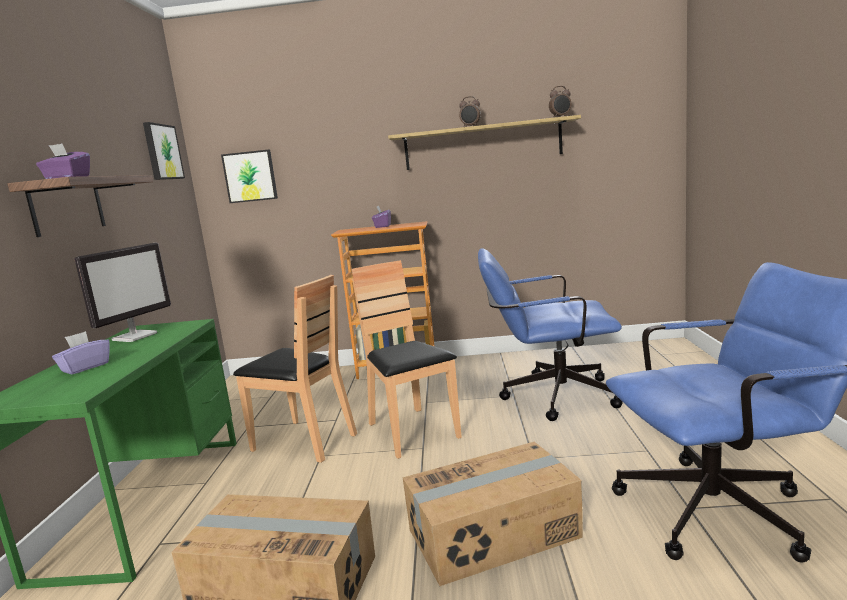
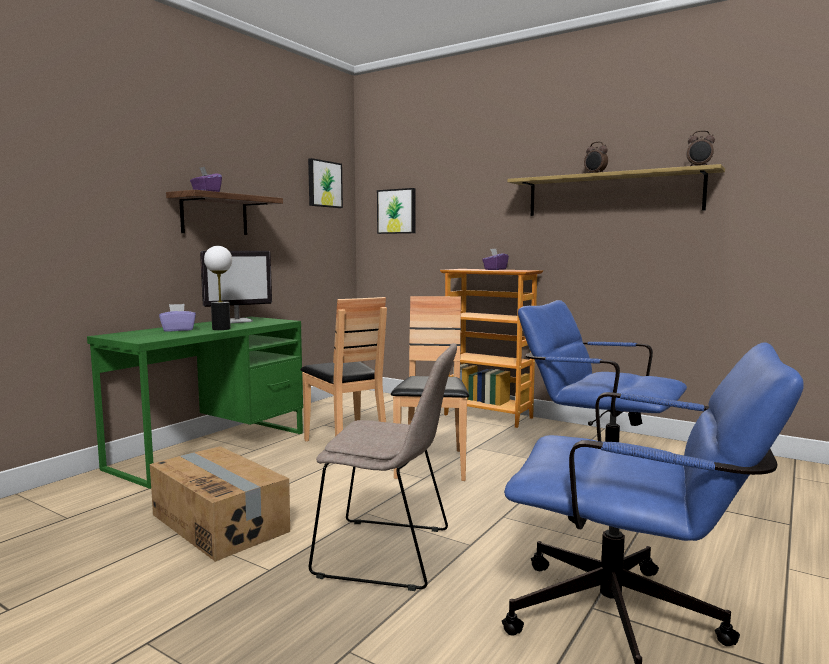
camera: 30 degrees right, 5 degrees down
cardboard box [402,442,583,586] -> beige chair [309,343,457,591]
none -> table lamp [204,246,232,330]

